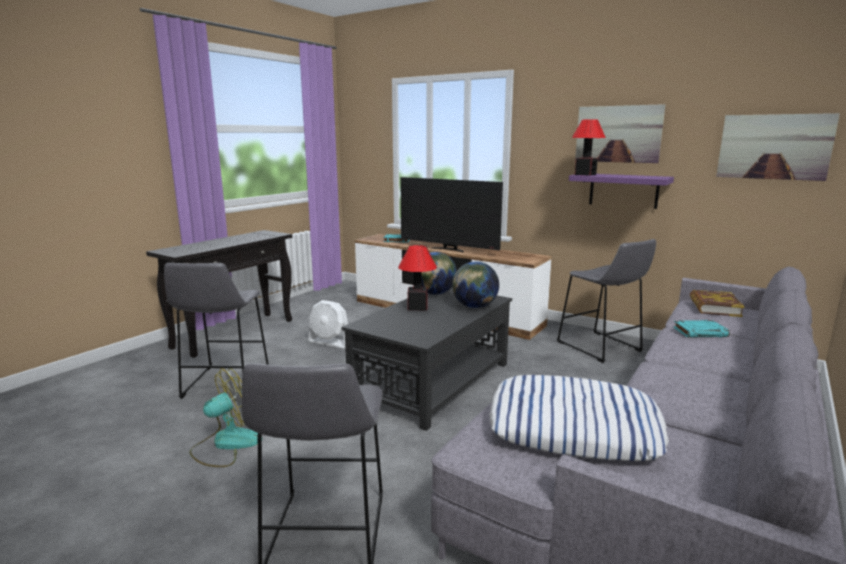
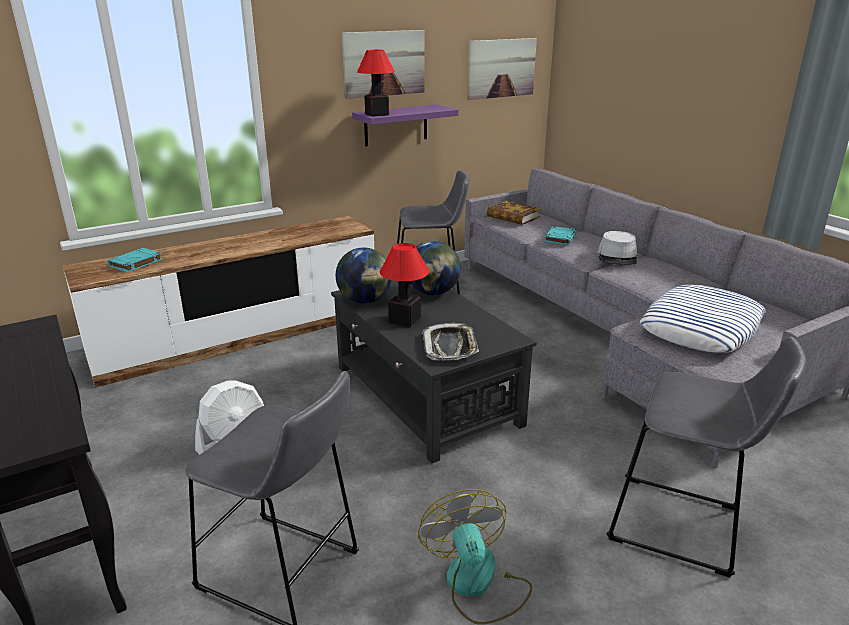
camera: 65 degrees left, 10 degrees up
television [400,177,503,252] -> none
none -> tray [423,323,479,360]
none -> grey hat [597,231,638,265]

